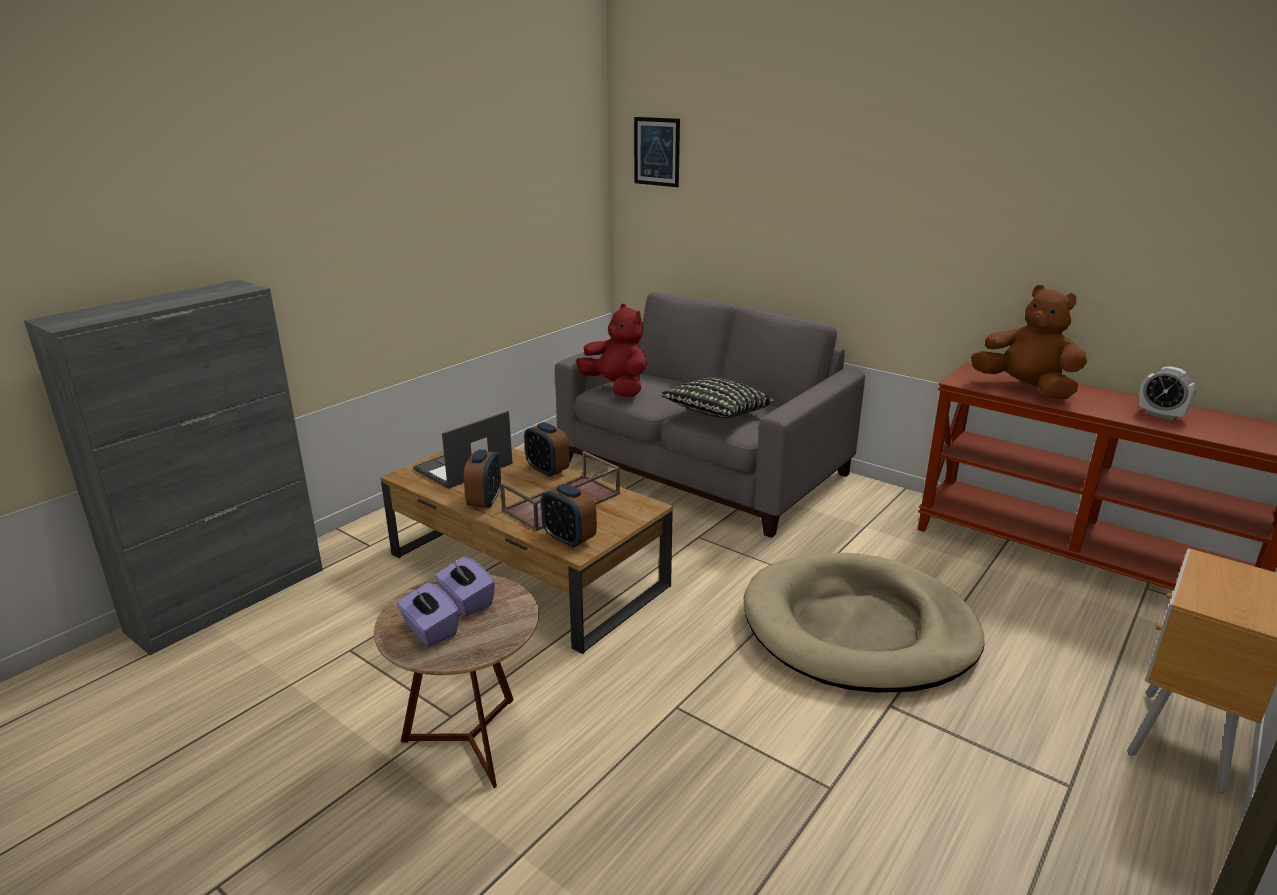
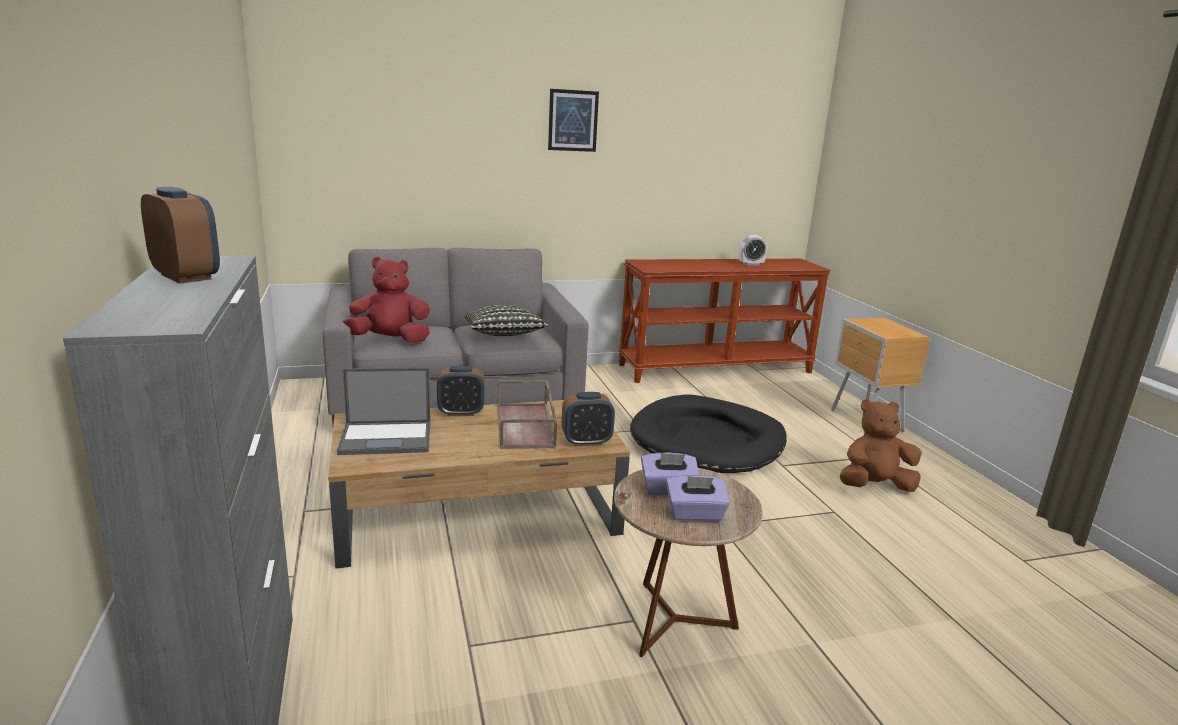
camera: 55 degrees left, 5 degrees down
laptop [413,411,513,489] -> laptop turned 90 degrees counterclockwise [337,368,430,455]
alarm clock [464,450,501,508] -> alarm clock moved to [141,187,220,284]
picture [634,117,680,187] -> picture moved to [548,89,599,152]
beige dog bed [744,553,985,693] -> black dog bed [630,395,787,473]
brown plush toy [971,285,1087,399] -> brown plush toy moved to [840,399,922,492]

